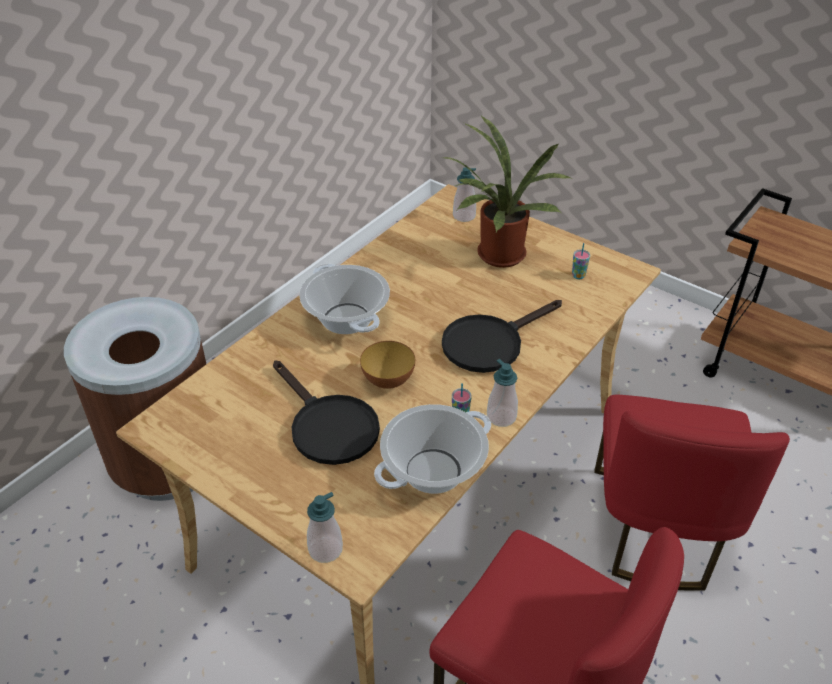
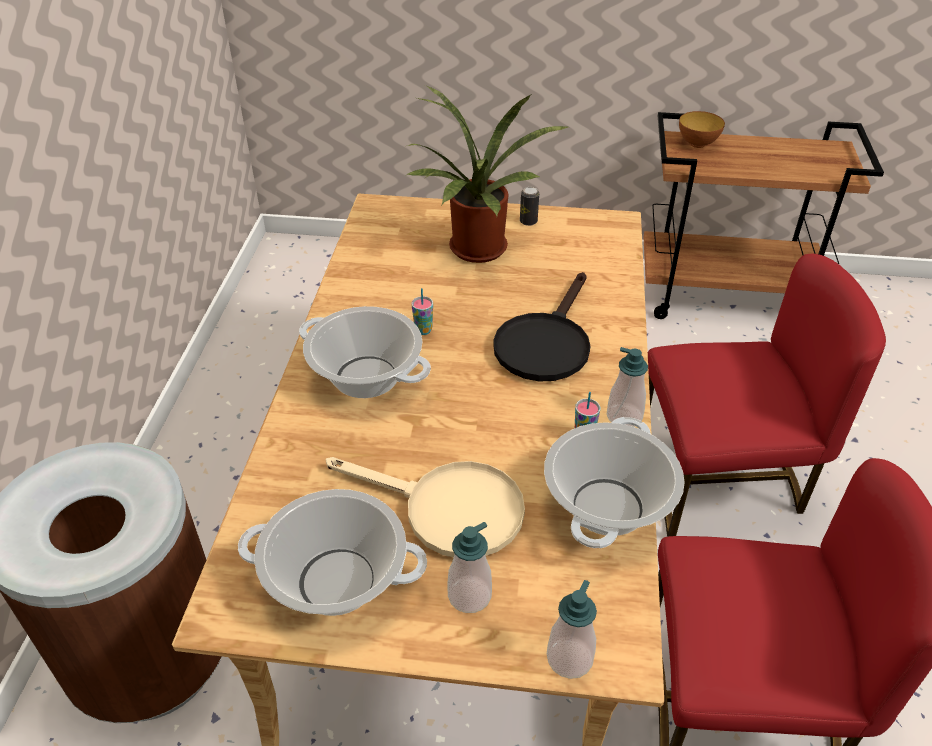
camera: 30 degrees left, 0 degrees up
black frying pan [273,360,380,465] -> beige frying pan [326,457,525,557]
bowl [360,341,415,389] -> bowl moved to [679,111,725,148]
soap dispenser [453,167,476,222] -> soap dispenser moved to [448,522,492,613]
cup [572,243,590,279] -> cup moved to [411,288,433,335]
red chair [594,395,790,591] -> red chair turned 75 degrees counterclockwise [648,254,886,537]
none -> cooking pot [238,489,427,616]
none -> can [520,187,539,226]

